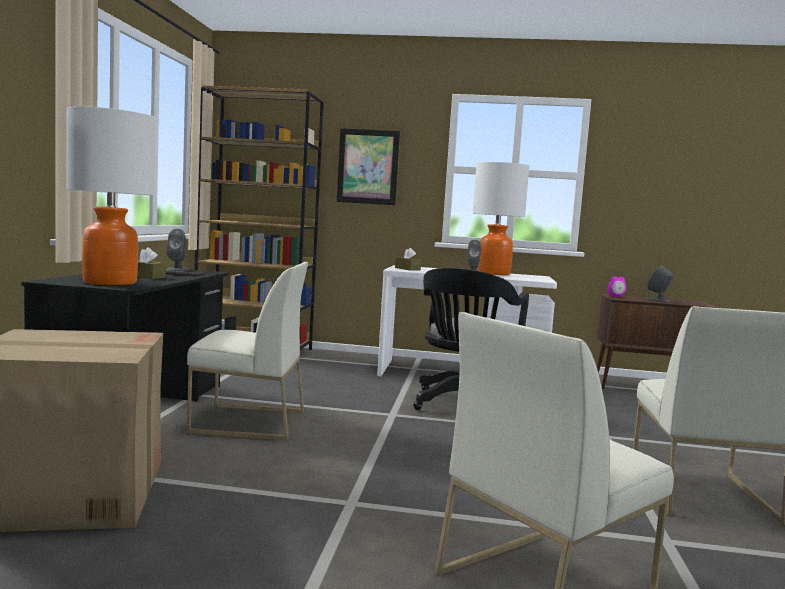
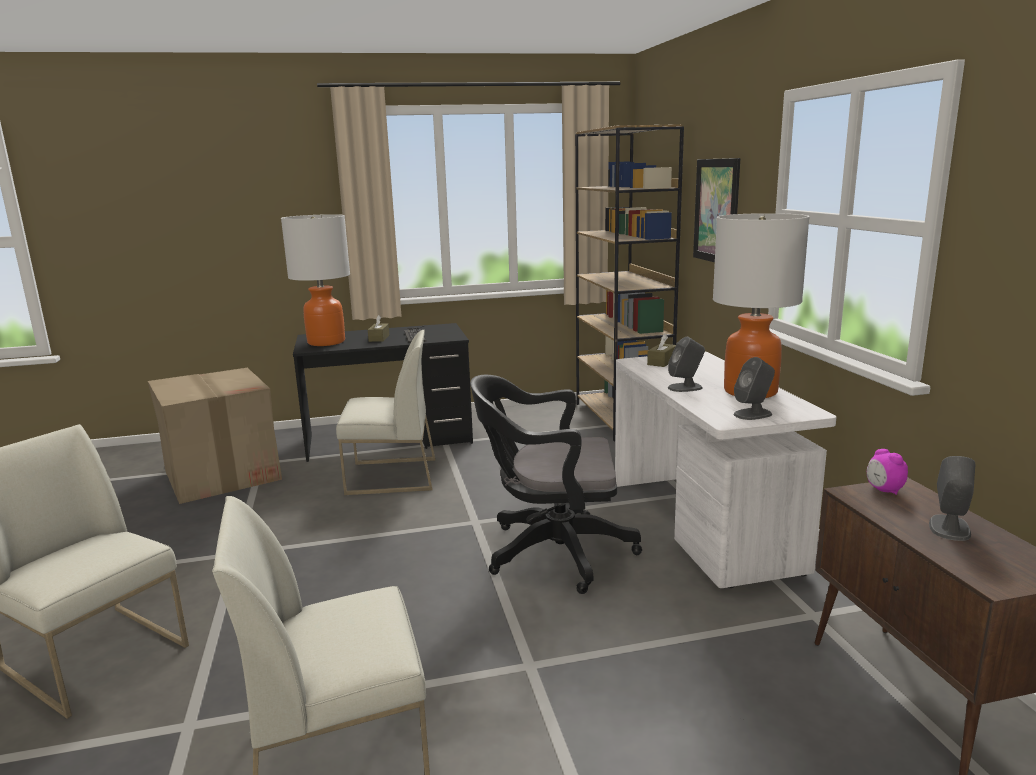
camera: 70 degrees right, 10 degrees up
grey speaker [166,229,188,271] -> grey speaker moved to [734,357,775,420]
white chair [187,262,308,440] -> white chair turned 75 degrees counterclockwise [336,330,435,495]

